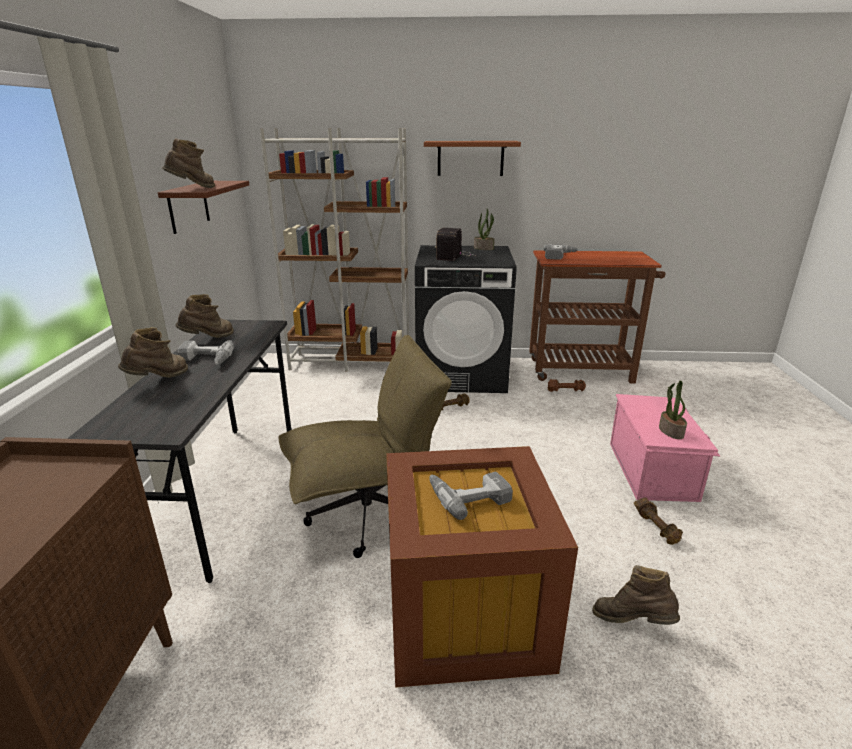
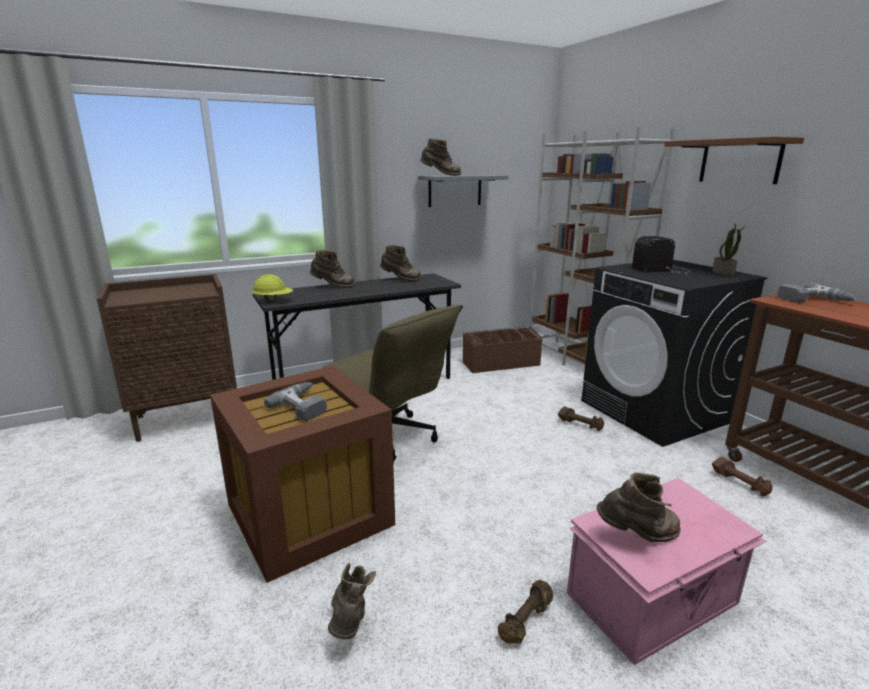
camera: 60 degrees right, 5 degrees down
brown shelf [158,181,249,234] -> grey shelf [418,175,509,207]
power drill [177,340,234,365] -> none
potted plant [659,380,687,439] -> brown boot [597,472,681,542]
none -> yellow hard hat [252,274,293,302]
none -> brown storage box [463,326,543,373]

